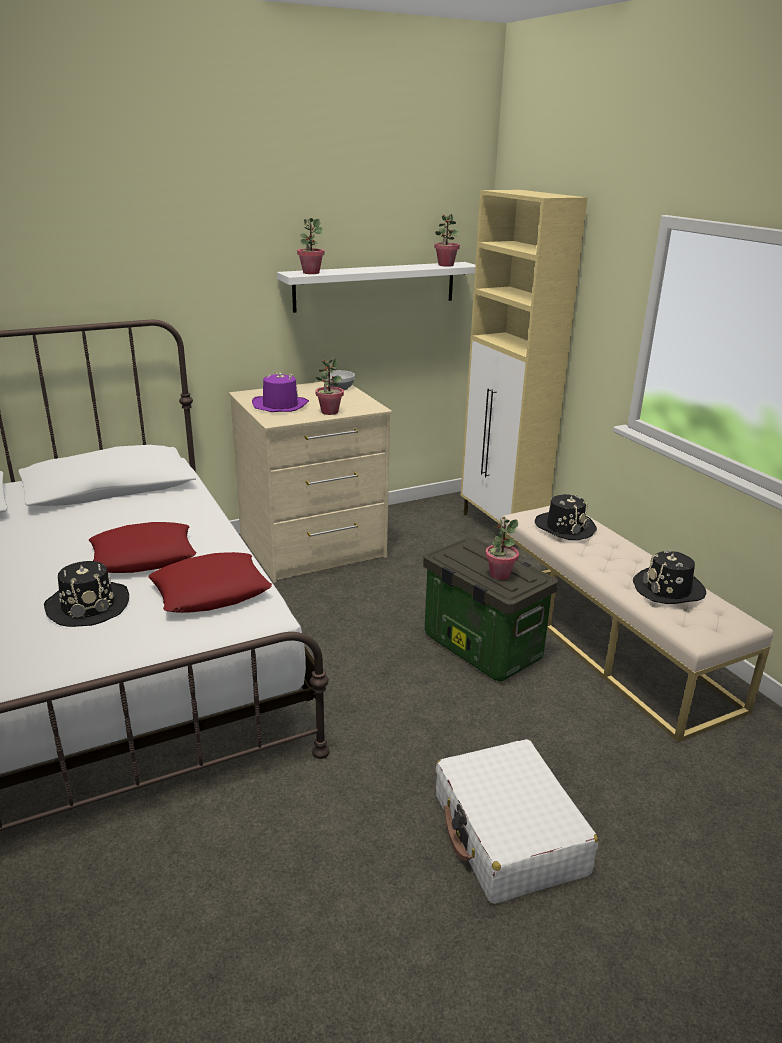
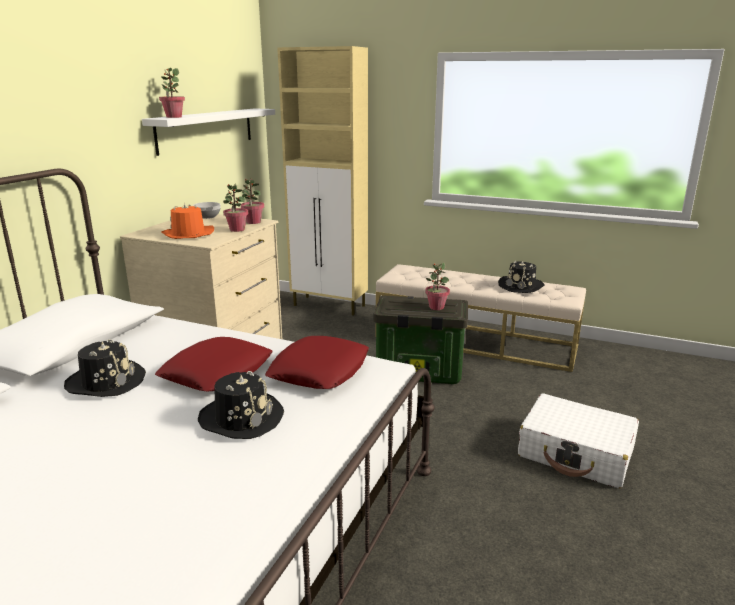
camera: 40 degrees left, 5 degrees down
purple hat [252,372,309,412] -> orange hat [161,203,214,239]
potted plant [434,214,460,267] -> potted plant moved to [241,178,264,224]
black hat [535,494,597,540] -> black hat moved to [64,339,146,397]

